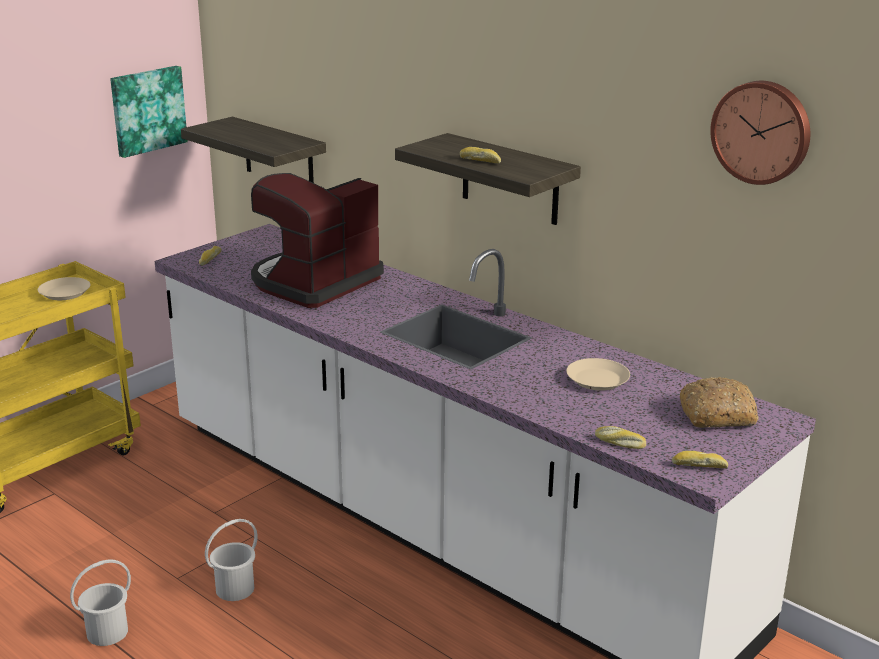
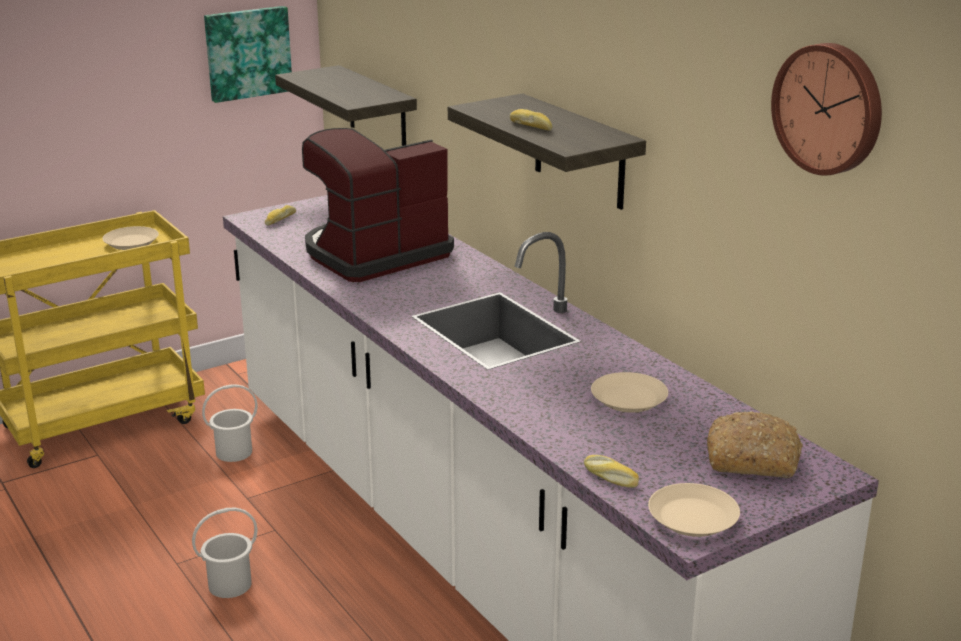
camera: 15 degrees right, 0 degrees up
white bucket [70,559,131,646] -> white bucket moved to [202,384,258,462]
bread [672,451,728,468] -> beige plate [648,483,740,537]

